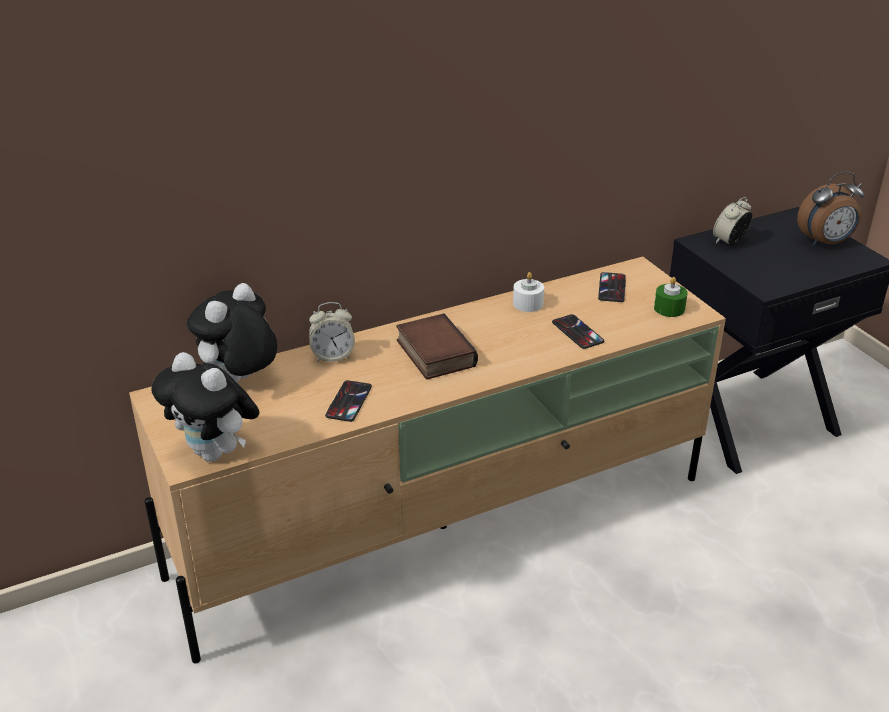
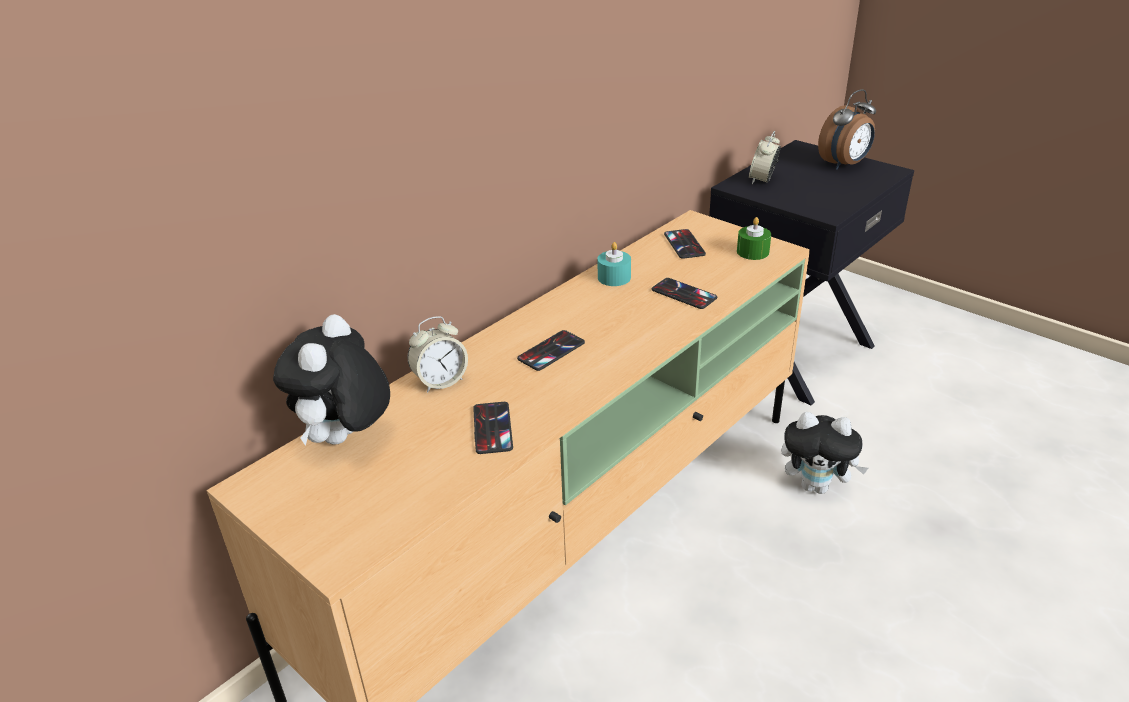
camera: 20 degrees left, 0 degrees up
plush toy [151,352,259,462] -> plush toy moved to [781,412,868,494]
book [396,313,478,379] -> phone [517,330,585,371]
white candle [513,272,544,312] -> turquoise candle [598,242,631,286]

